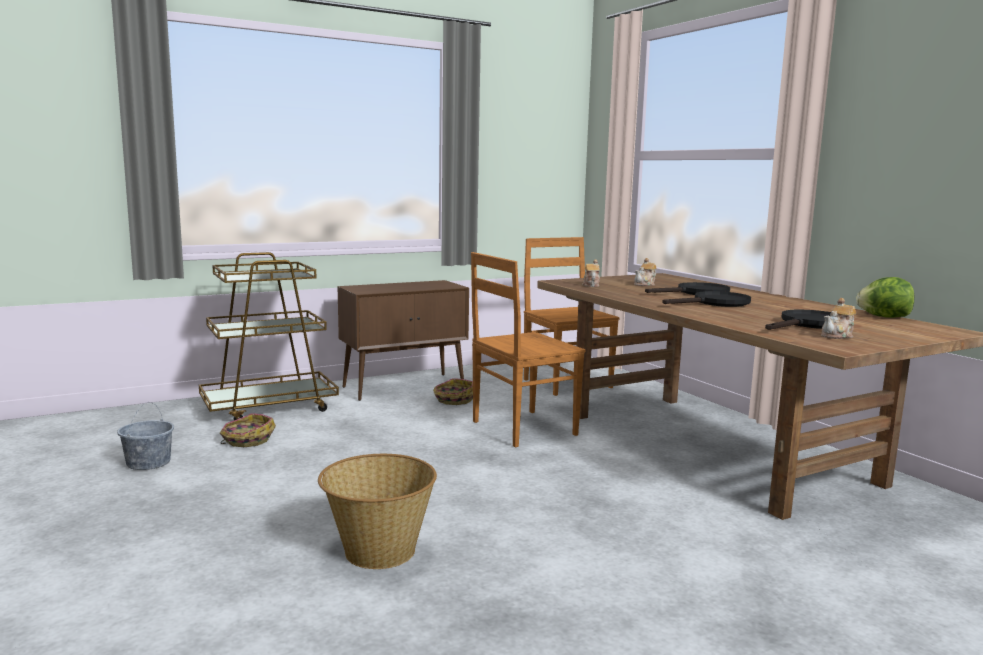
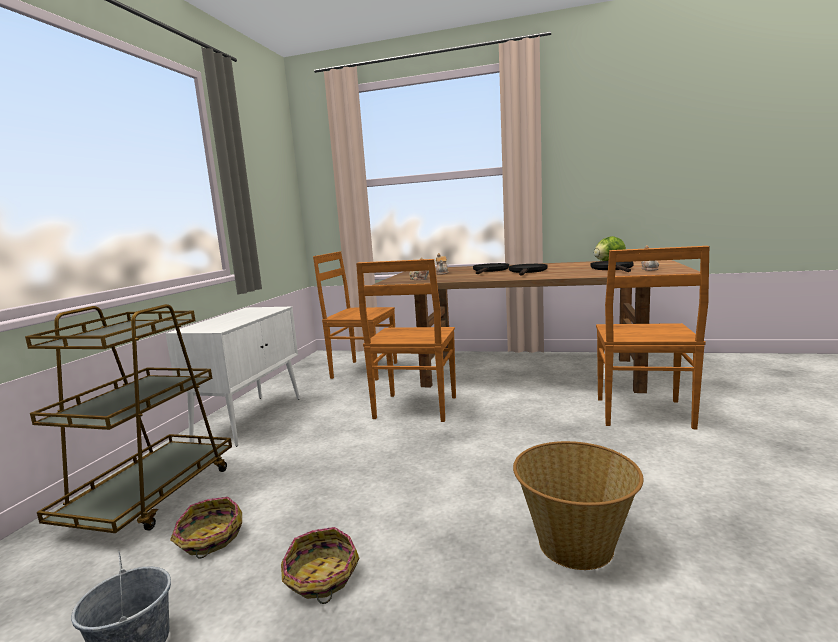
camera: 45 degrees left, 0 degrees up
brown cabinet [338,280,469,401] -> white cabinet [165,307,300,447]
basket [433,378,473,405] -> basket moved to [281,527,359,604]
none -> brown chair [596,246,710,429]

